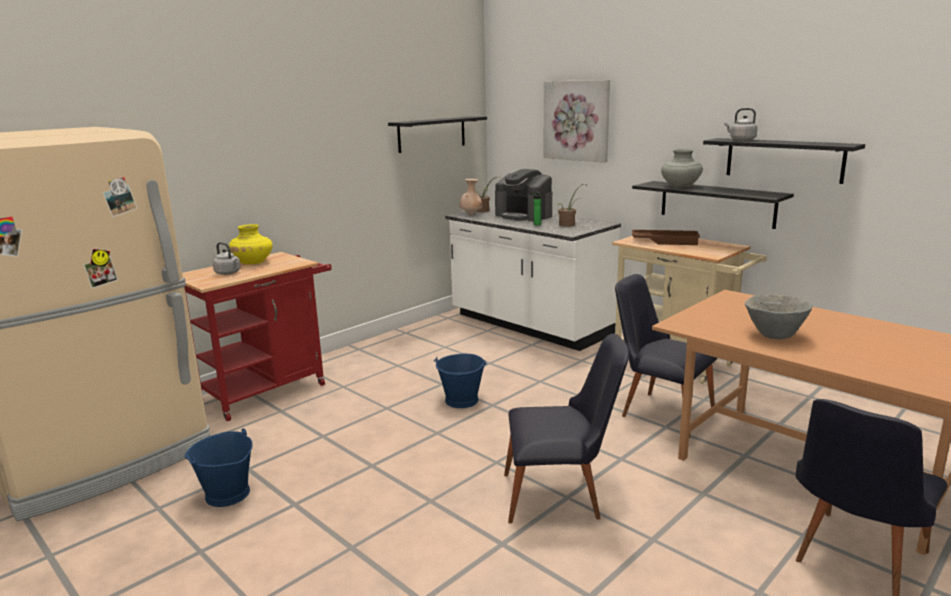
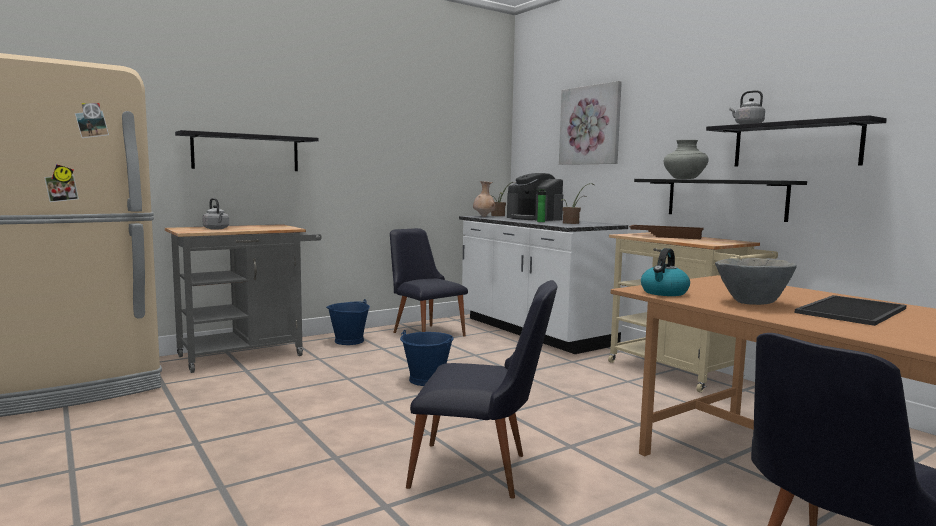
camera: 10 degrees right, 10 degrees down
red cart [182,252,332,421] -> grey cart [165,224,322,373]
blue bucket [185,428,253,507] -> blue bucket moved to [326,299,370,345]
yellow vase [229,224,273,265] -> none
black shelf [388,116,487,153] -> black shelf moved to [175,130,319,171]
black chair [615,274,717,438] -> black chair moved to [390,228,468,337]
none -> kettle [641,248,690,296]
none -> tray [795,295,907,326]

